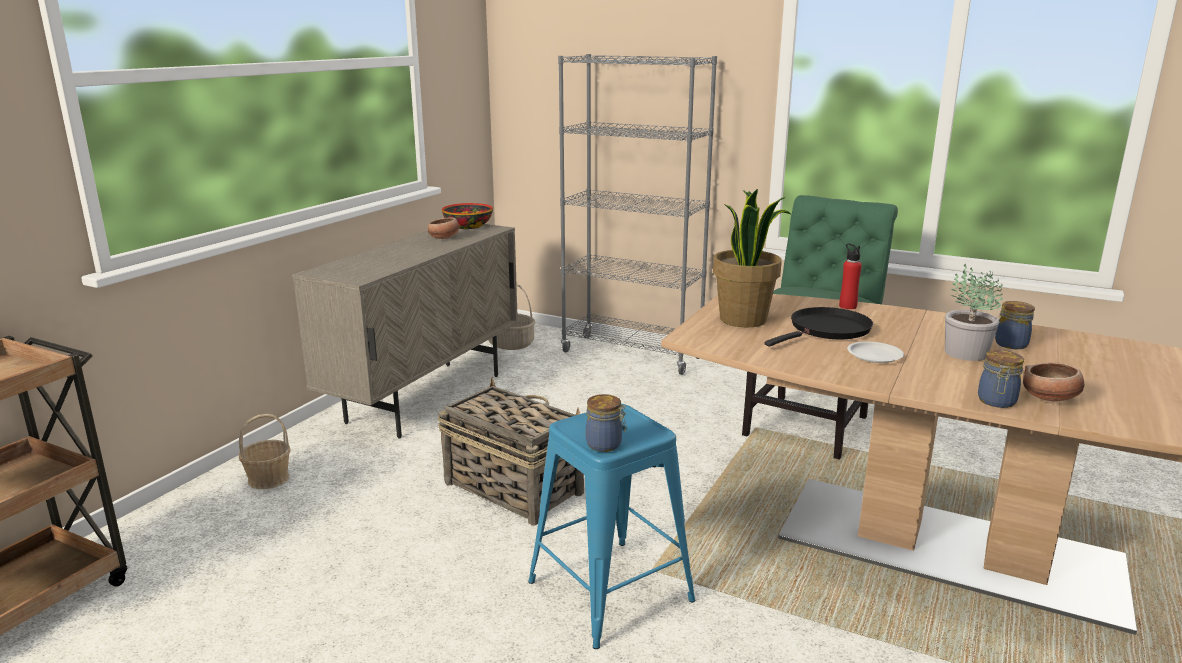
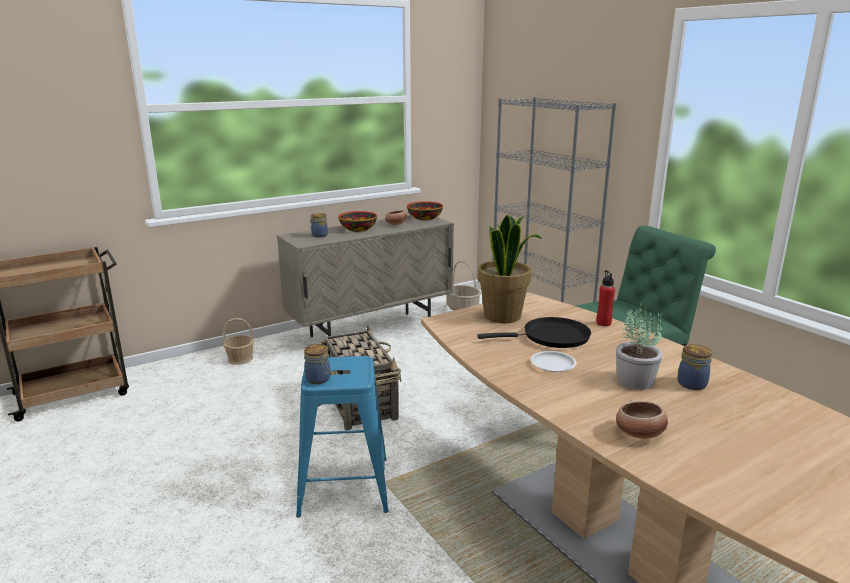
camera: 30 degrees right, 0 degrees up
jar [978,350,1024,408] -> jar moved to [310,213,328,238]
none -> bowl [338,211,377,232]

